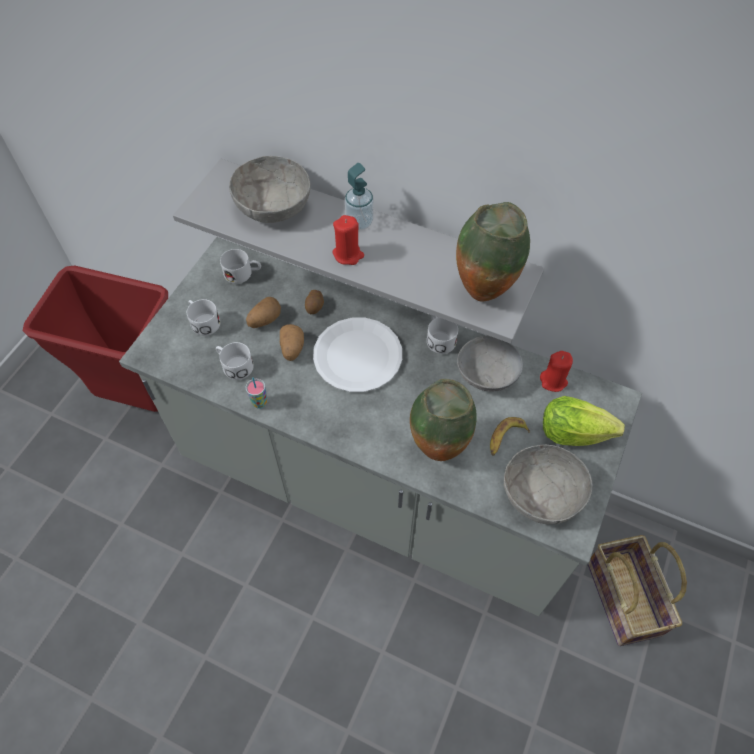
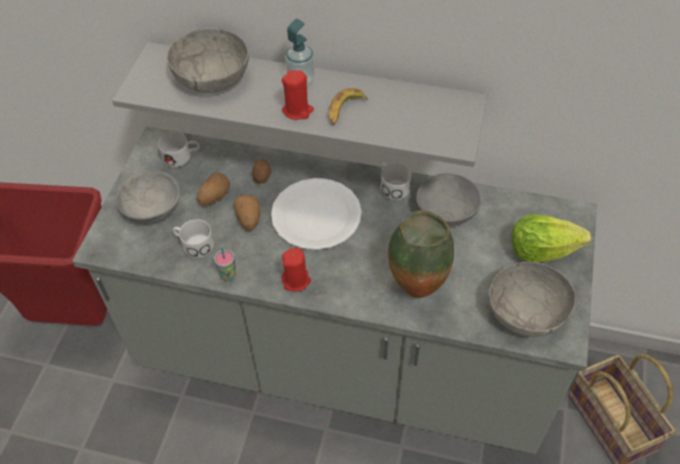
camera: 10 degrees left, 5 degrees down
white mug [187,299,220,336] -> grey bowl [116,170,180,224]
vase [456,202,530,301] -> none
banana [490,417,530,456] -> banana moved to [329,88,368,125]
red candle [540,351,573,392] -> red candle moved to [282,248,311,292]

